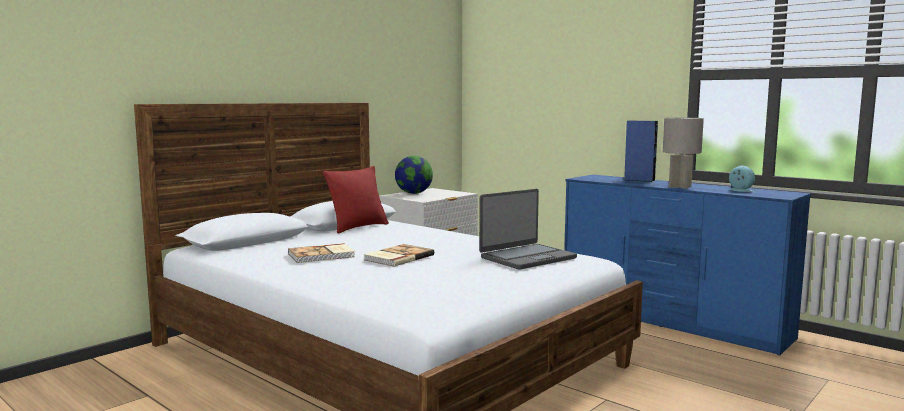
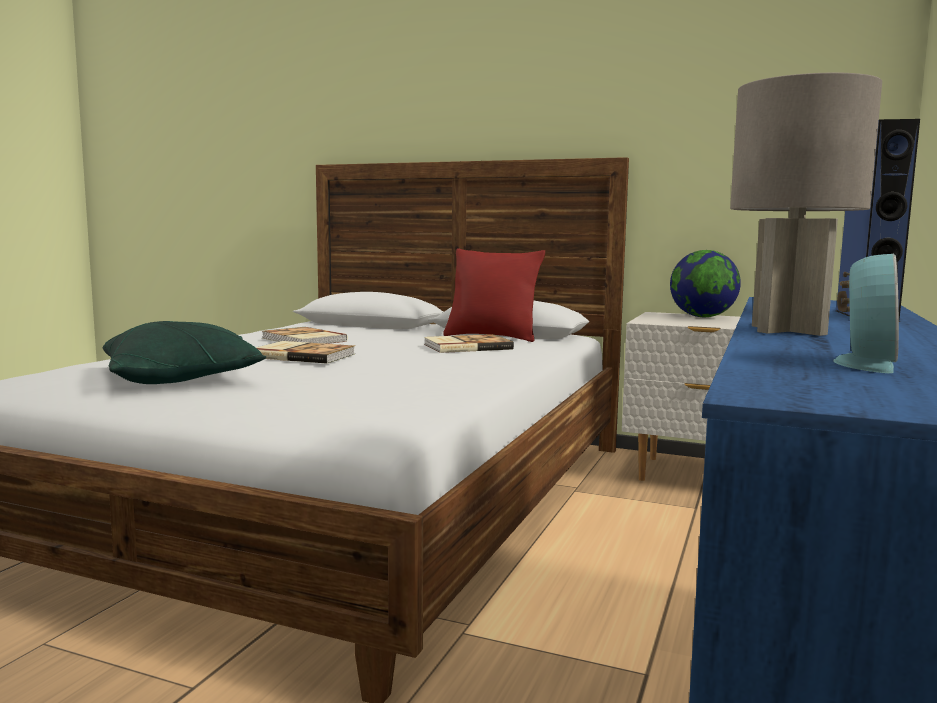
camera: 70 degrees right, 0 degrees up
laptop [479,189,577,270] -> none
none -> green pillow [103,321,266,384]
none -> book [424,334,514,353]

